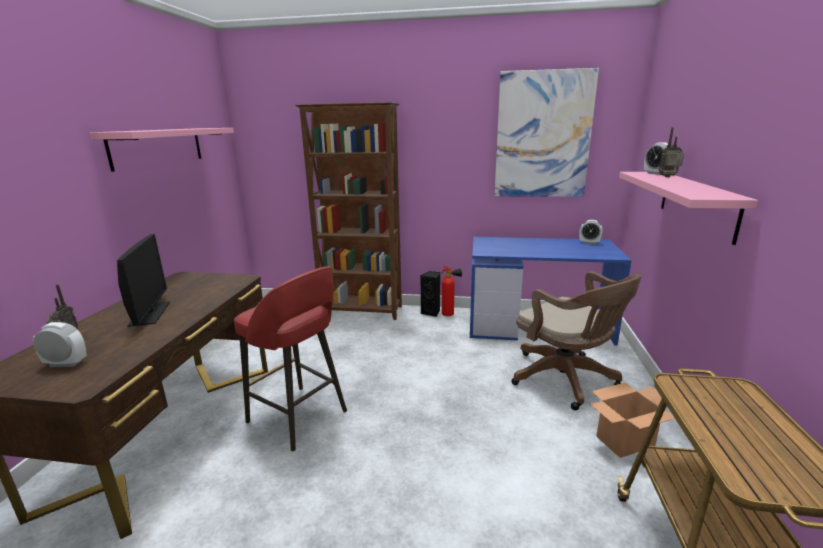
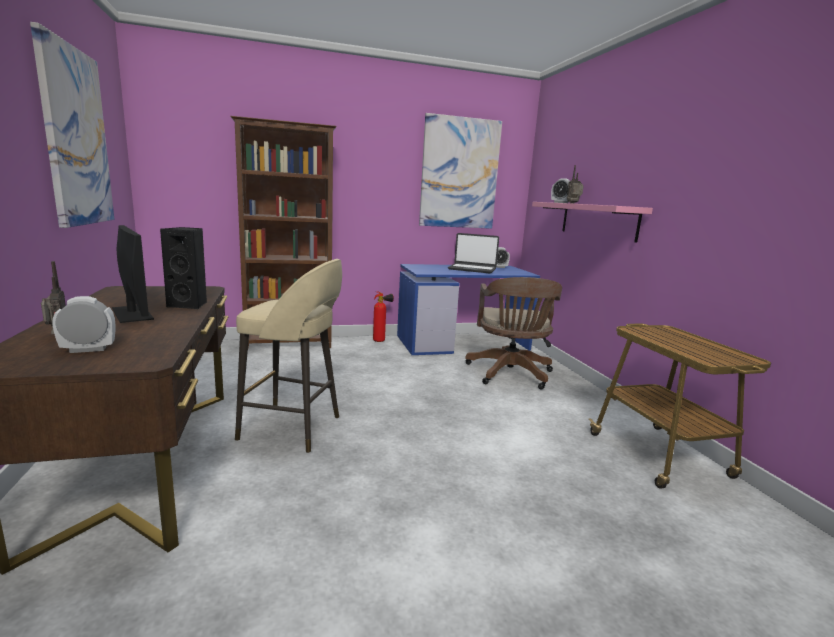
camera: 25 degrees left, 5 degrees down
pink shelf [90,128,234,172] -> picture [30,22,114,228]
red stool [234,266,347,452] -> beige stool [235,259,342,453]
black speaker [421,271,440,317] -> black speaker moved to [160,227,207,309]
brown office chair [511,272,642,411] -> brown office chair turned 60 degrees clockwise [465,277,562,390]
cardboard box [590,382,675,458] -> none
none -> laptop [448,233,499,274]

